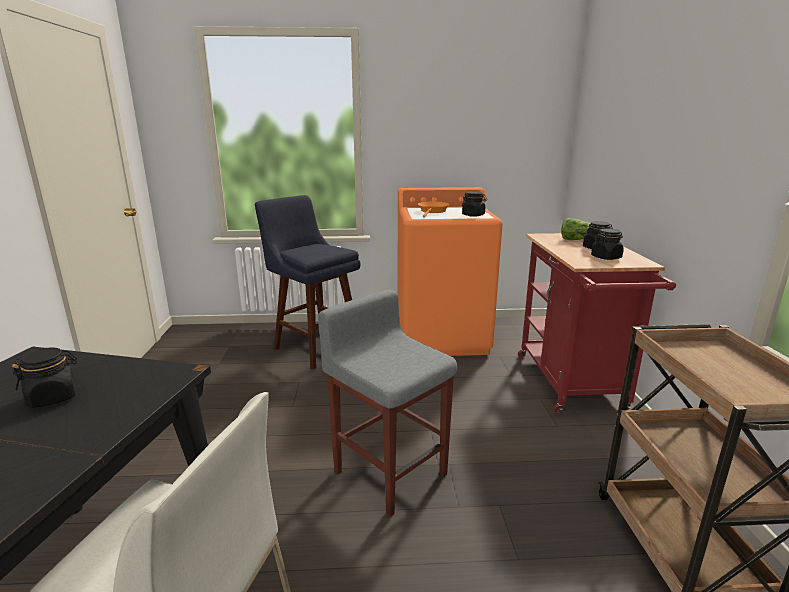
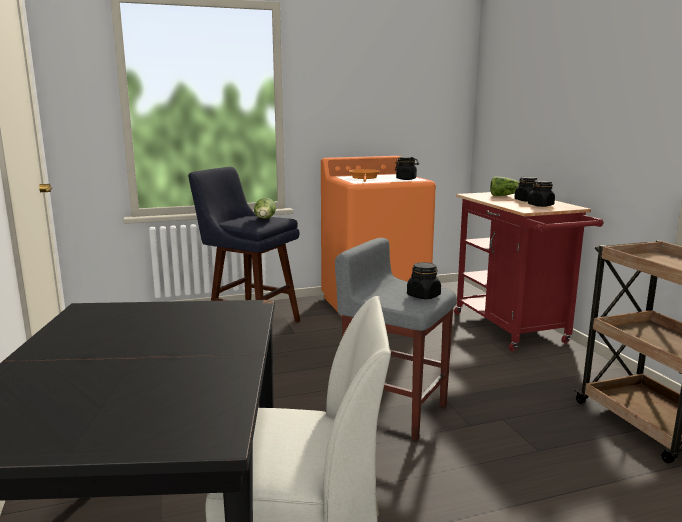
camera: 15 degrees left, 5 degrees down
black jar [12,347,77,408] -> black jar moved to [407,262,441,299]
none -> lettuce [254,198,276,219]

